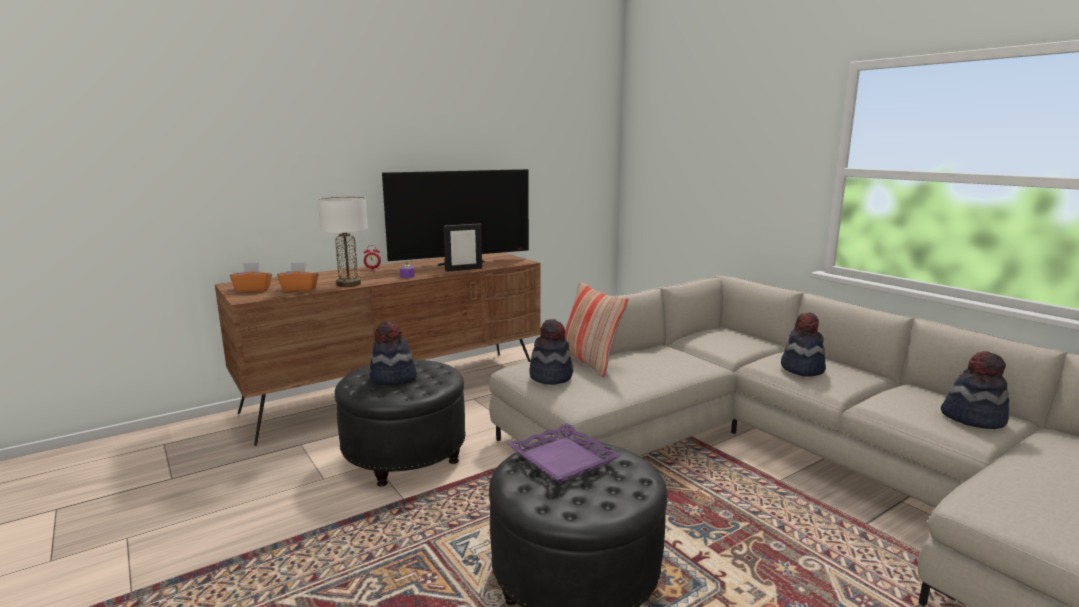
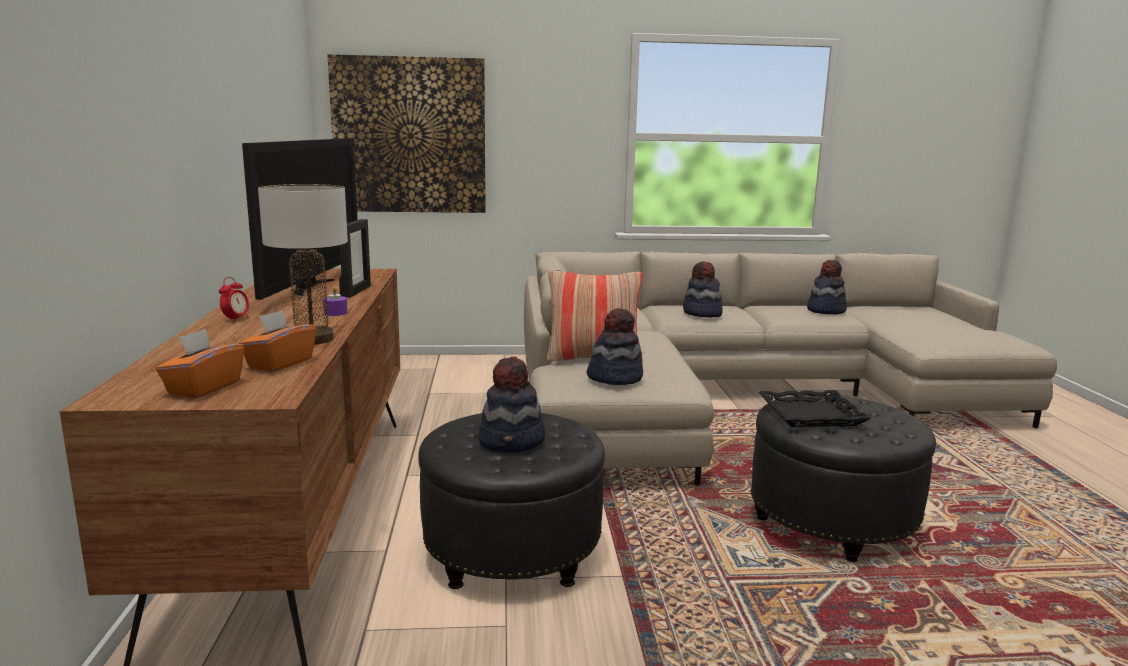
camera: 60 degrees left, 0 degrees up
purple tray [508,423,621,483] -> black tray [758,390,871,427]
none -> picture [328,54,486,213]

